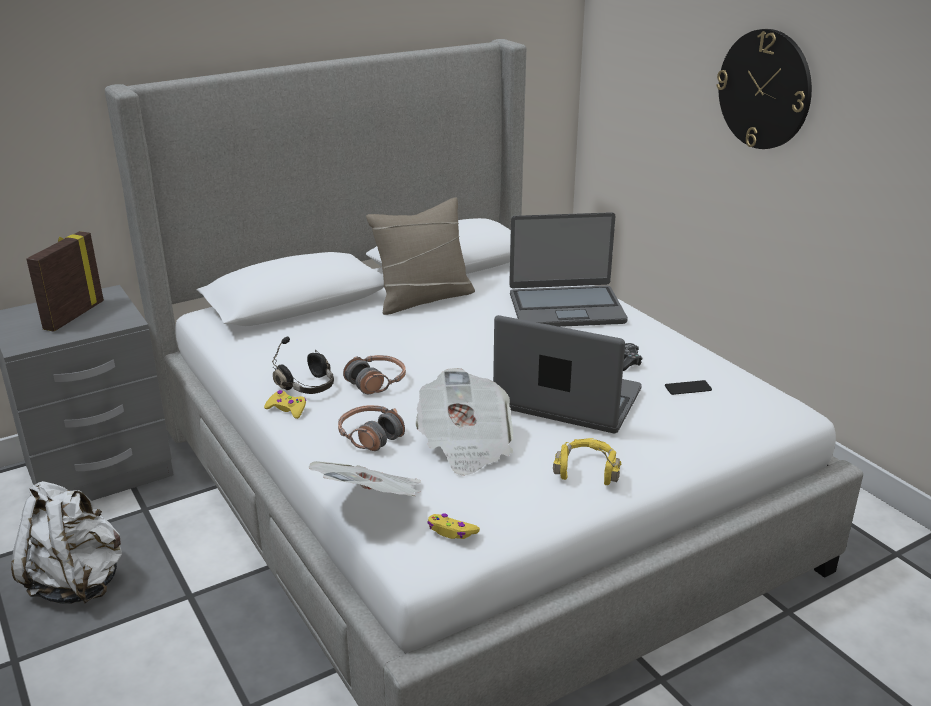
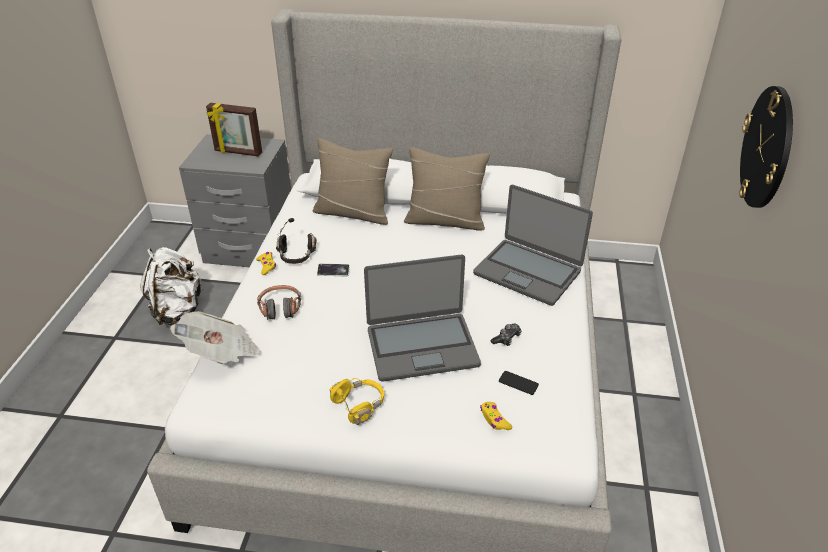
camera: 40 degrees right, 10 degrees up
picture frame [26,231,104,332] -> picture frame turned 135 degrees counterclockwise [206,103,262,156]
headphones [343,355,406,394] -> phone [317,264,350,276]
newspaper [415,368,513,476] -> none
yellow game controller [427,513,480,539] -> yellow game controller moved to [480,402,512,430]
laptop [493,315,642,433] -> laptop turned 105 degrees clockwise [364,255,481,382]
none -> beige pillow [313,138,393,225]

